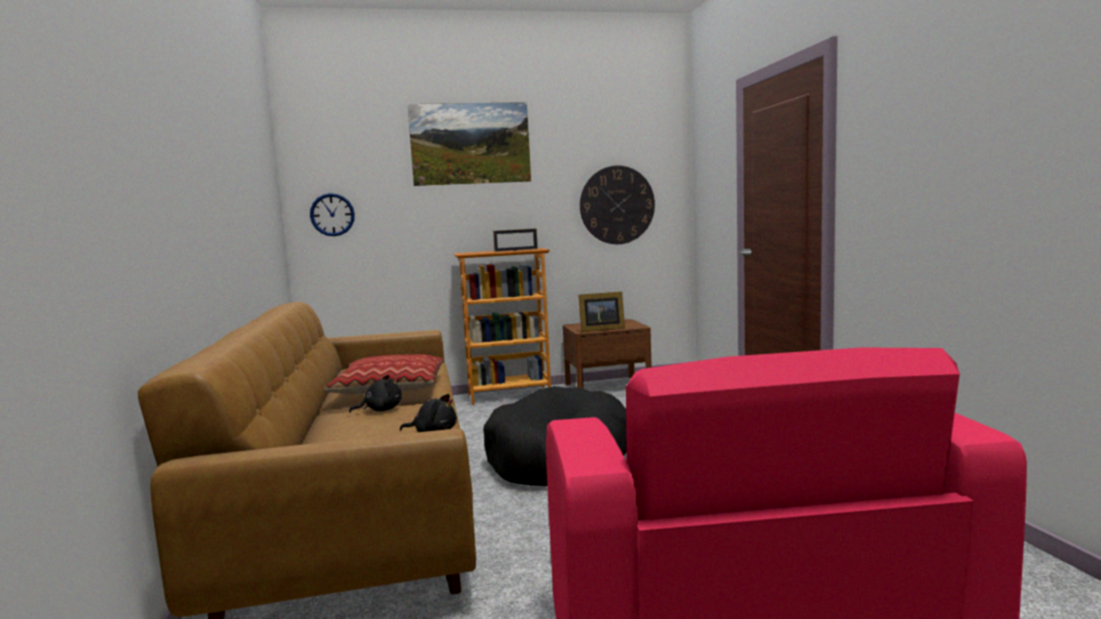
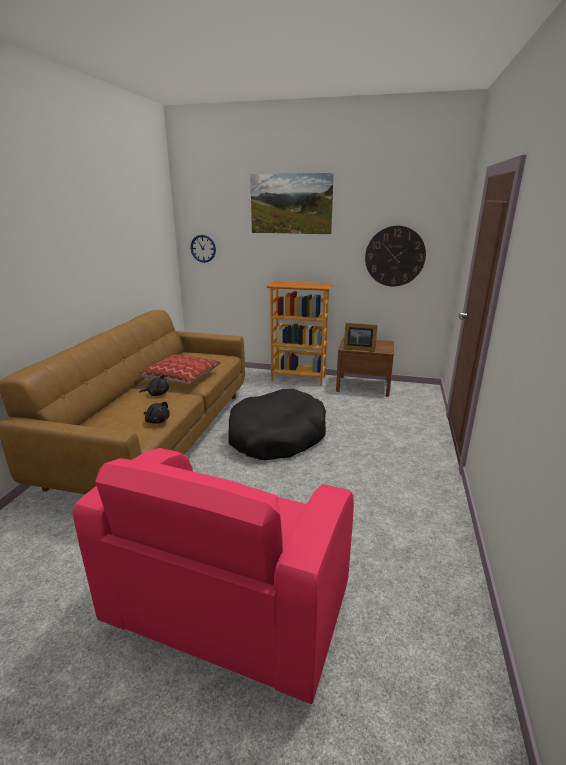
camera: 25 degrees right, 15 degrees up
picture frame [493,228,538,252] -> none

